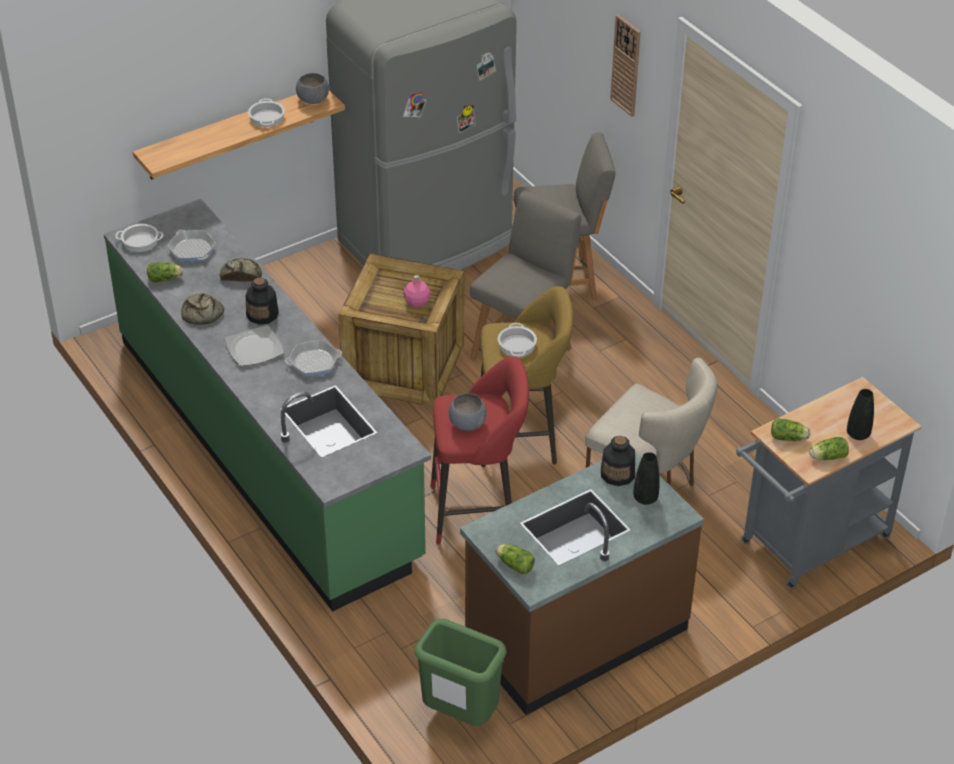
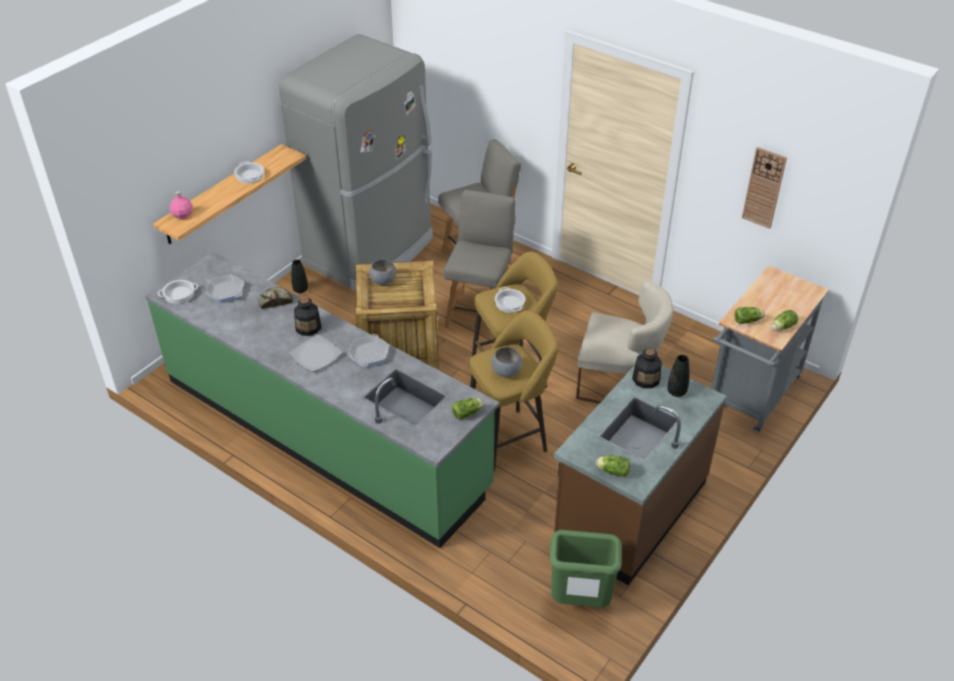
camera: 20 degrees left, 0 degrees up
lettuce [147,262,183,282] -> lettuce moved to [452,398,484,419]
bread [181,293,224,325] -> none
frying pan [285,340,342,377] -> frying pan turned 135 degrees clockwise [348,334,389,367]
grey bowl [296,73,329,104] -> grey bowl moved to [369,260,396,285]
pink bottle [403,275,431,307] -> pink bottle moved to [170,191,193,219]
red stool [430,356,529,544] -> yellow stool [469,310,558,471]
wall clock [610,15,641,117] -> wall clock moved to [742,147,787,229]
black vase [847,389,874,440] -> black vase moved to [291,260,308,293]

